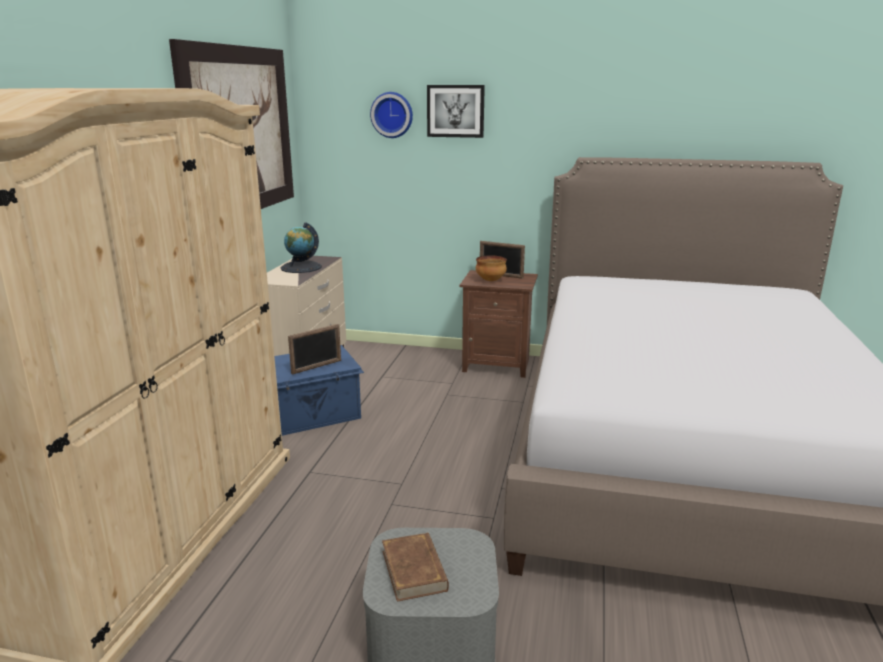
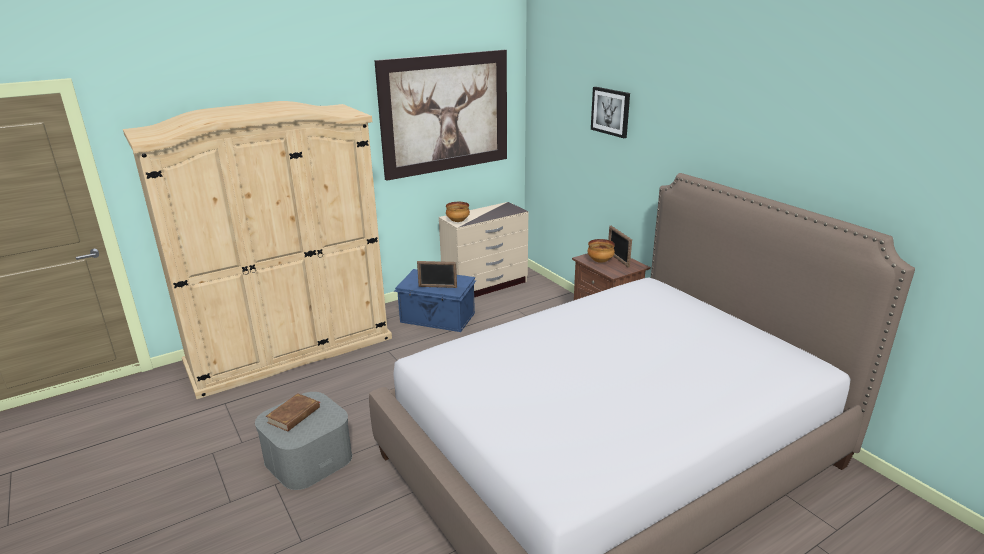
camera: 45 degrees right, 5 degrees up
globe [280,222,322,273] -> none
wall clock [370,92,413,138] -> none
none -> bowl [446,202,470,222]

